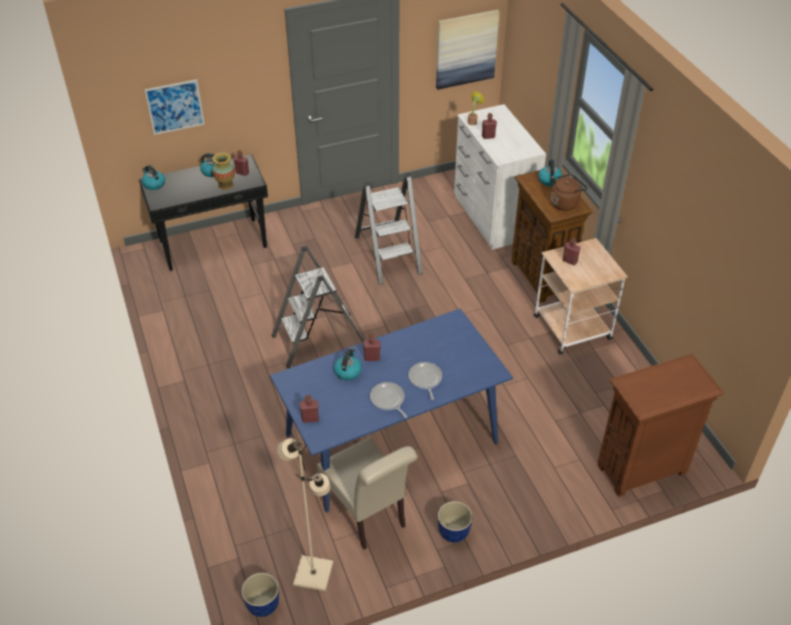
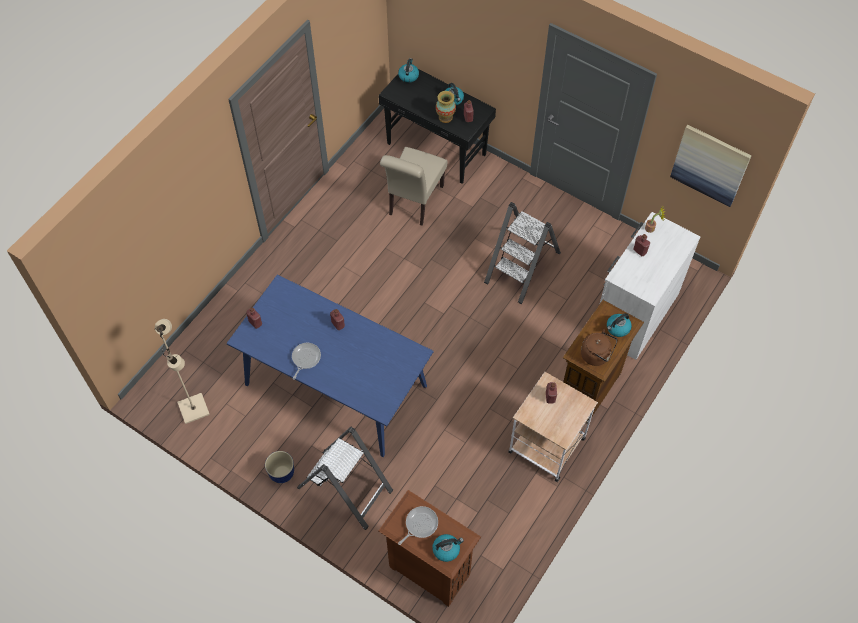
camera: 55 degrees right, 15 degrees up
picture [145,79,205,135] -> none
planter [241,573,279,617] -> none
grey step ladder [272,246,364,369] -> grey step ladder moved to [297,427,393,530]
beige chair [316,437,417,550] -> beige chair moved to [380,147,447,226]
kettle [334,348,362,381] -> kettle moved to [432,534,464,562]
frying pan [408,362,442,400] -> frying pan moved to [398,506,438,545]

